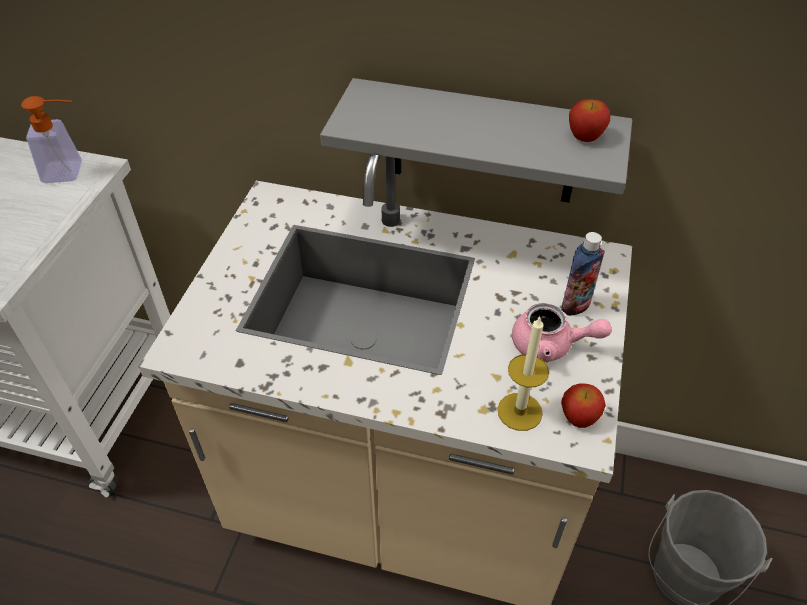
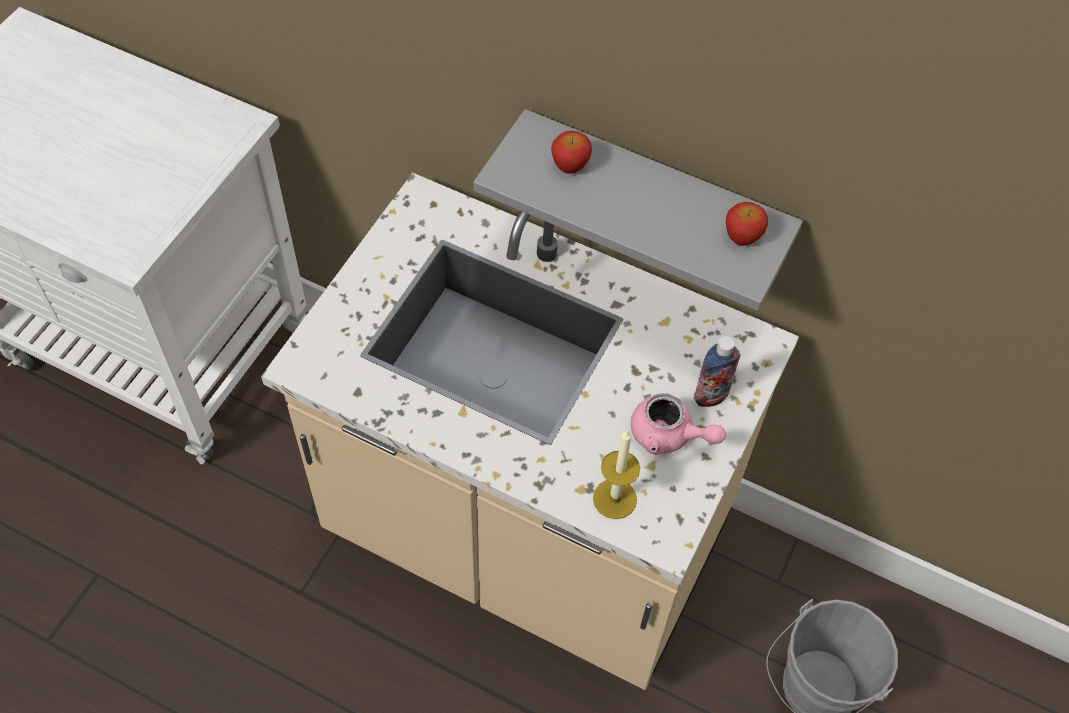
camera: 10 degrees right, 10 degrees up
soap dispenser [21,96,82,183] -> none
apple [561,383,606,428] -> apple moved to [551,131,592,174]

